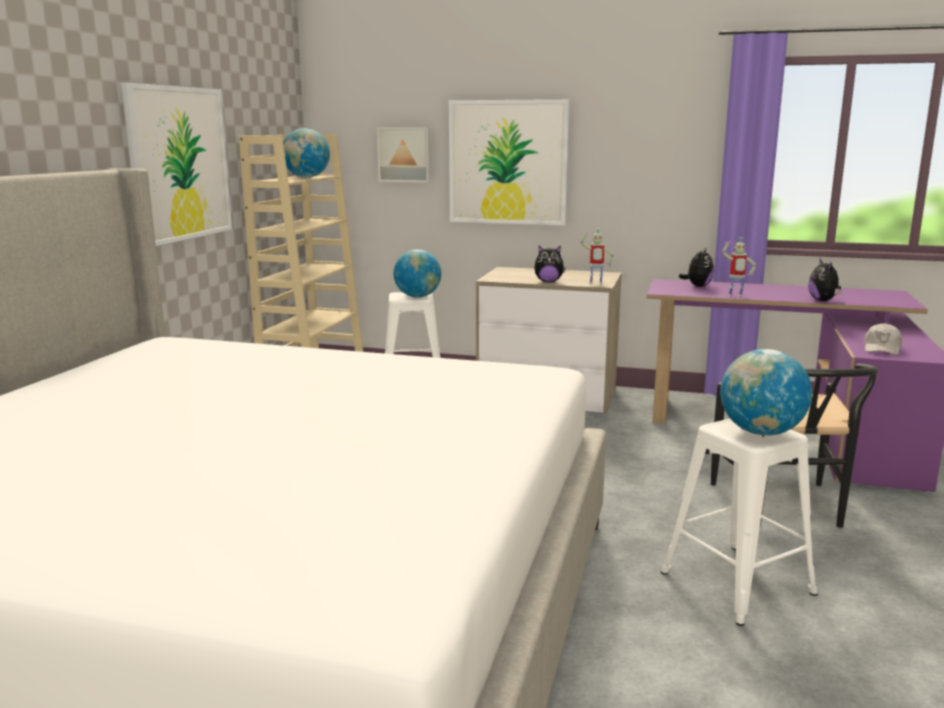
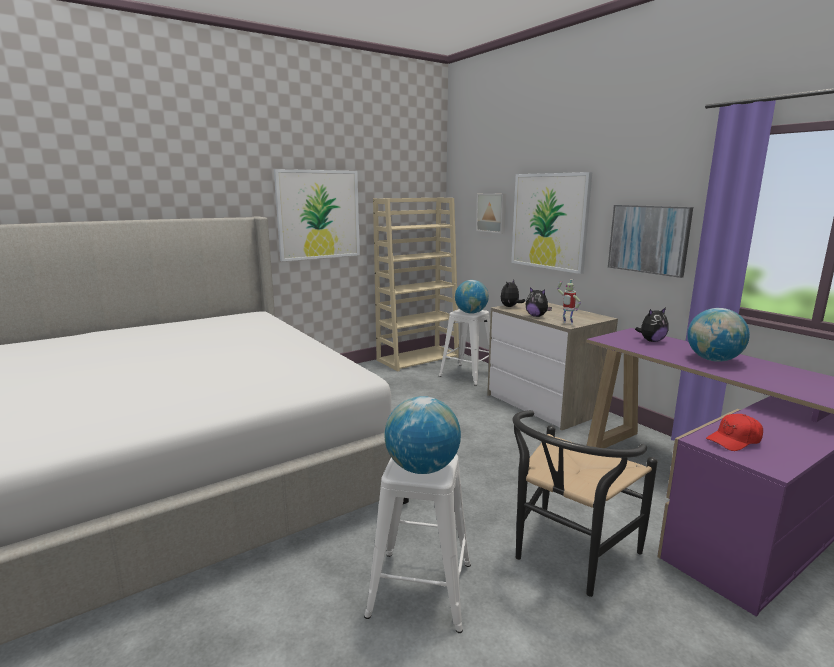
camera: 40 degrees right, 0 degrees up
globe [283,128,330,178] -> globe moved to [687,308,750,362]
toy robot [722,237,757,296] -> none
plush toy [808,259,842,301] -> plush toy moved to [501,280,525,307]
white cap [864,323,902,355] -> red cap [706,414,763,451]
none -> picture [608,205,693,278]

